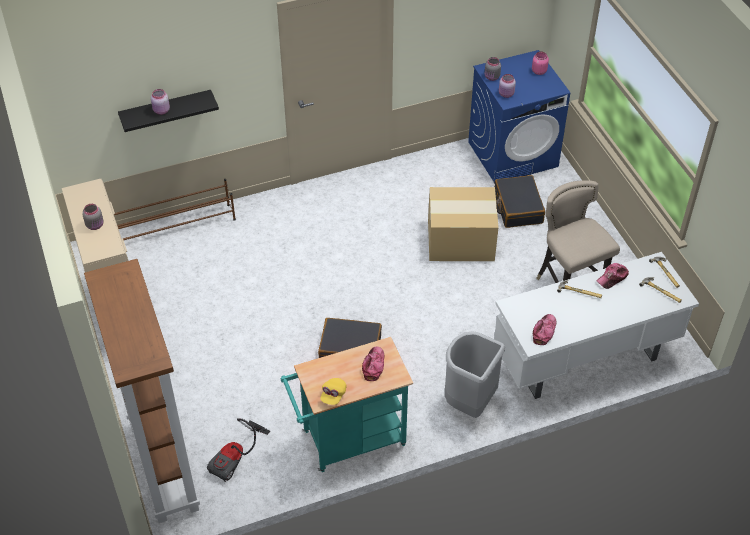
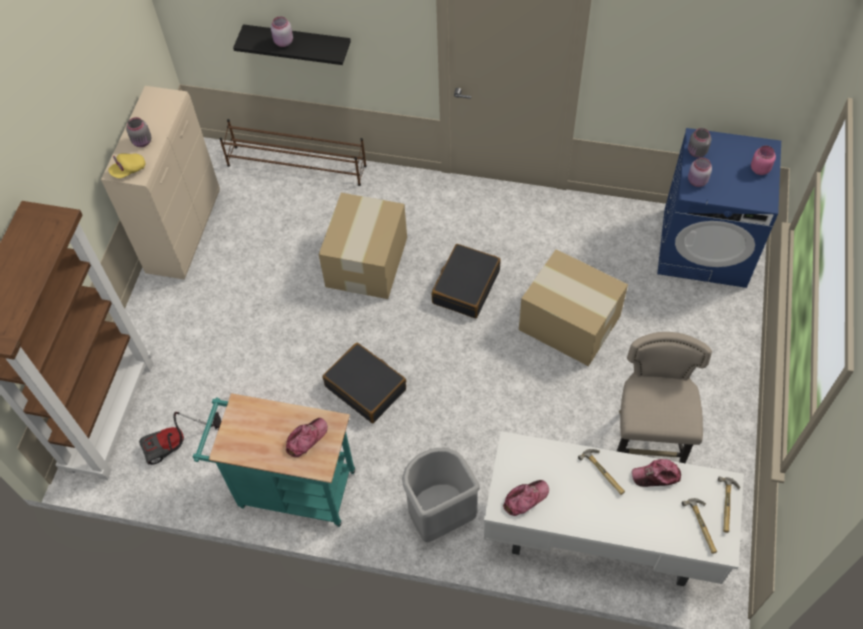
camera: 35 degrees right, 10 degrees up
yellow cap [320,378,346,405] -> yellow cap moved to [108,153,145,178]
black suitcase [494,175,545,228] -> black suitcase moved to [432,244,501,318]
none -> cardboard box [319,193,407,299]

